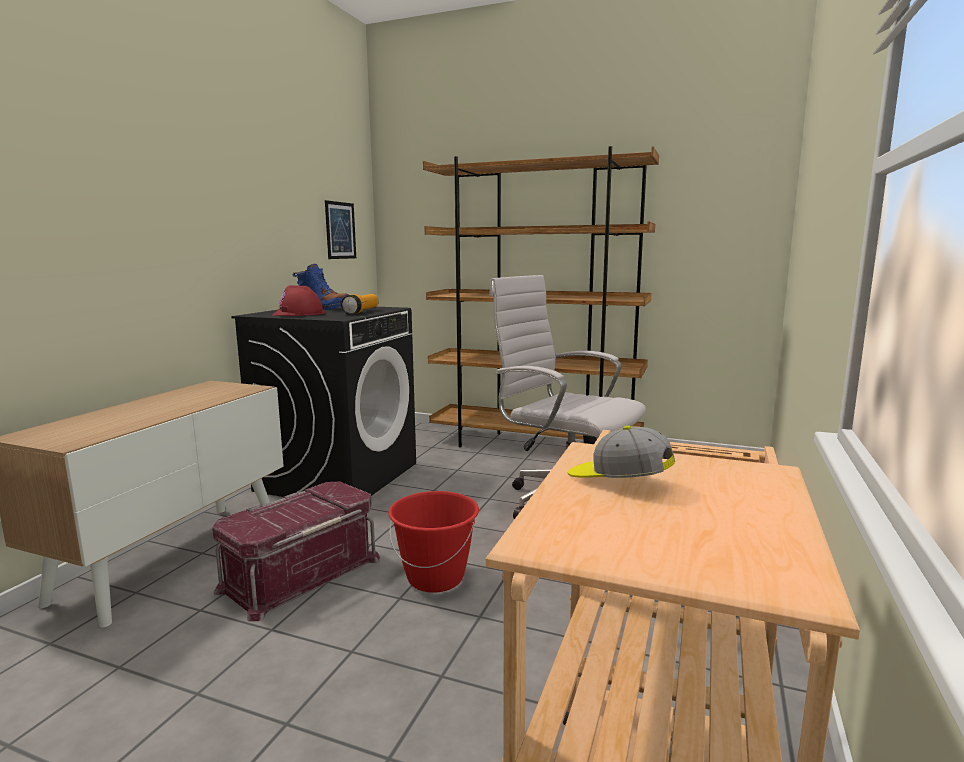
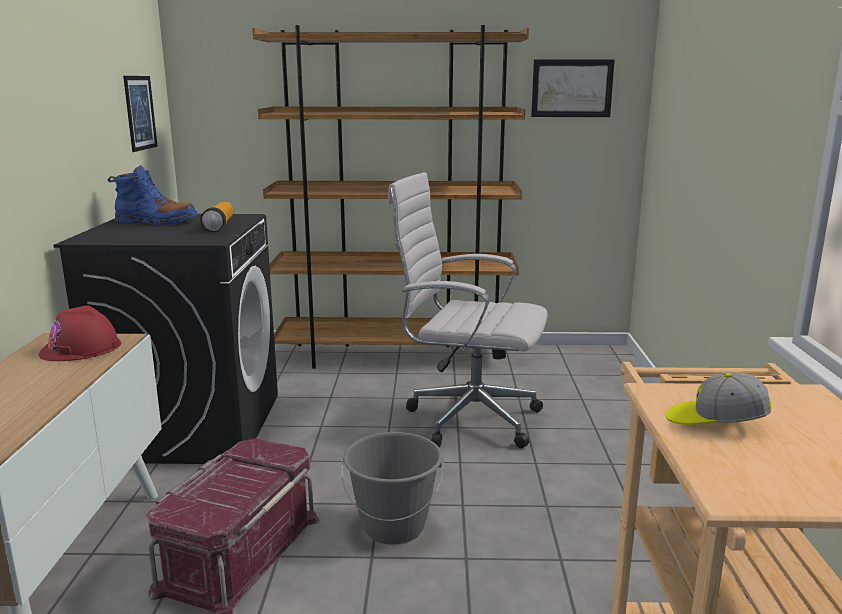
camera: 20 degrees left, 5 degrees up
red hard hat [272,285,325,316] -> red hard hat moved to [38,305,121,361]
red bucket [388,491,479,593] -> grey bucket [341,432,444,544]
none -> picture [531,59,615,117]

